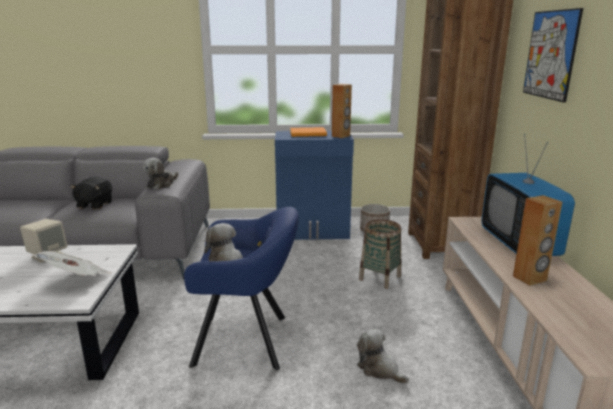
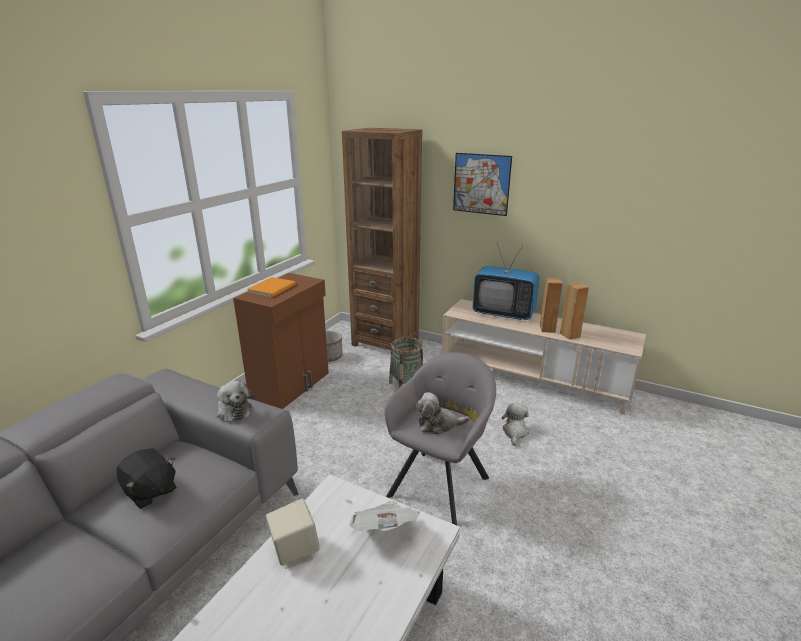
camera: 60 degrees left, 5 degrees up
blue armchair [184,207,299,370] -> grey armchair [385,352,496,525]
blue cabinet [275,131,354,240] -> brown cabinet [233,273,329,409]
brown speaker [332,84,352,138] -> brown speaker moved to [560,282,589,340]
plush toy [357,329,409,384] -> plush toy turned 120 degrees clockwise [501,403,529,446]

